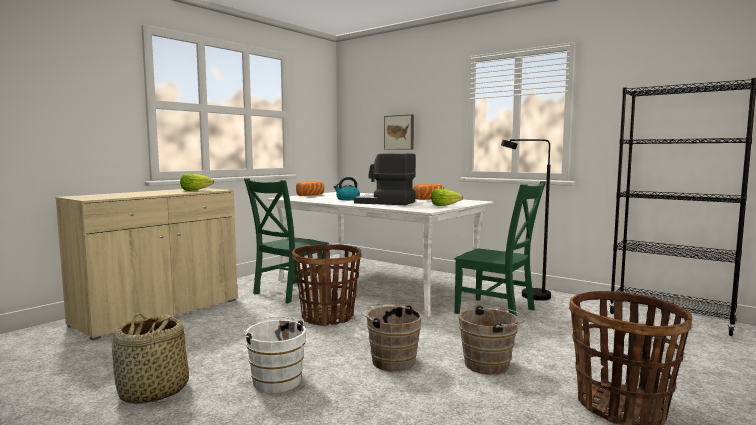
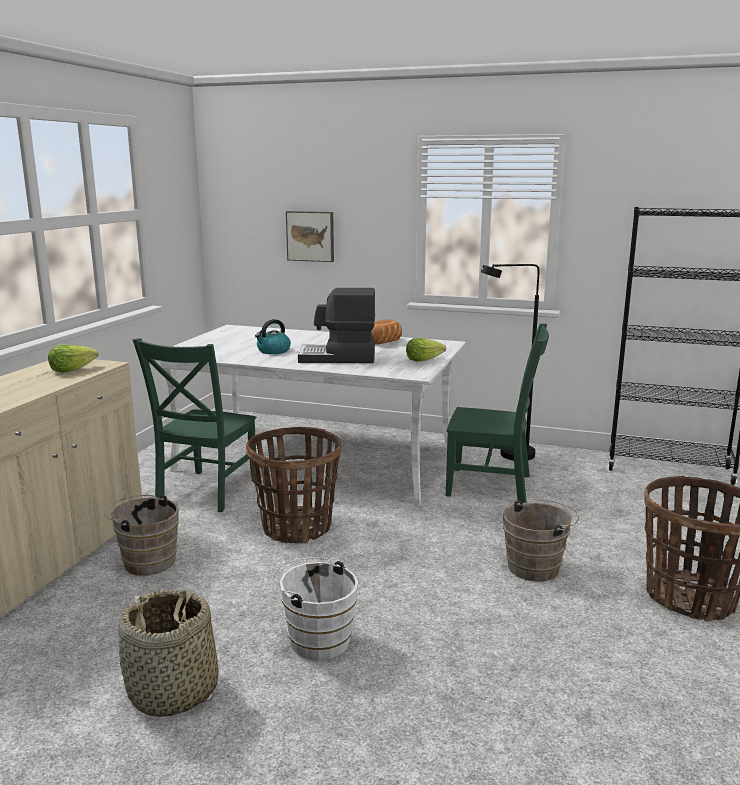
camera: 20 degrees left, 10 degrees up
bread [296,181,324,196] -> none
brown bucket [361,304,422,371] -> brown bucket moved to [104,495,179,576]

